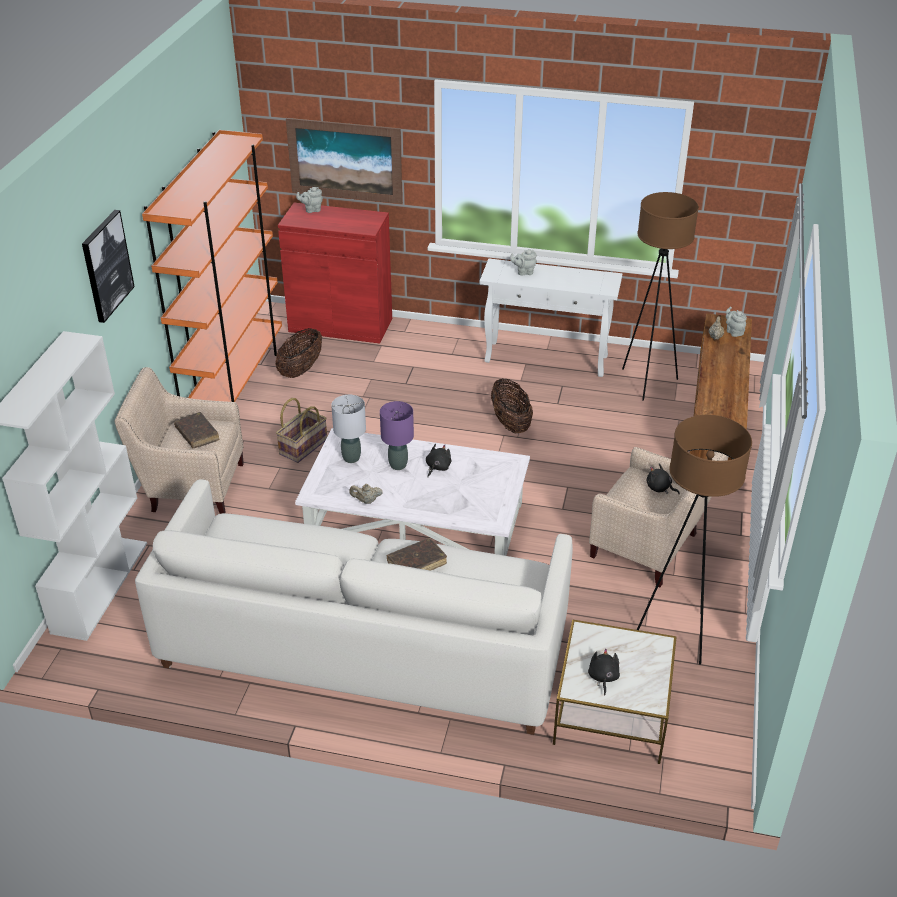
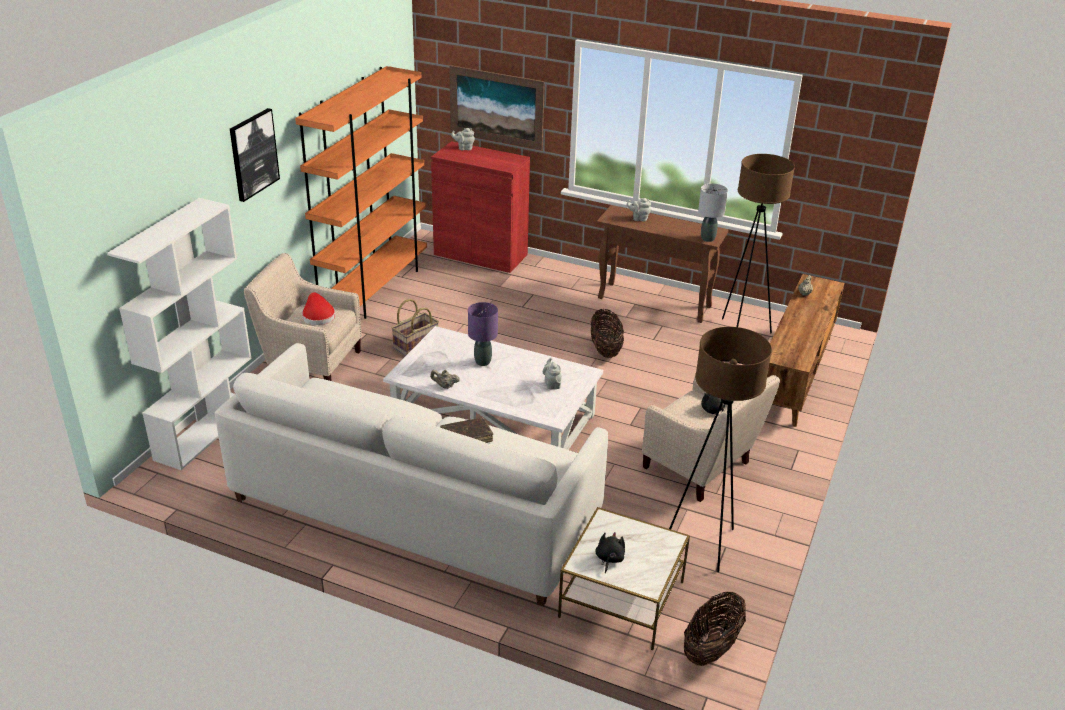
camera: 10 degrees right, 5 degrees down
brown book [174,412,219,448] -> red hat [302,292,336,325]
basket [275,328,322,378] -> basket moved to [684,591,746,666]
grey table lamp [331,395,366,463] -> grey table lamp moved to [698,183,728,242]
black plush toy [426,444,451,477] -> none
white console table [480,259,622,377] -> brown console table [597,205,729,323]
grey teapot [726,307,747,337] -> grey teapot moved to [543,357,562,389]

